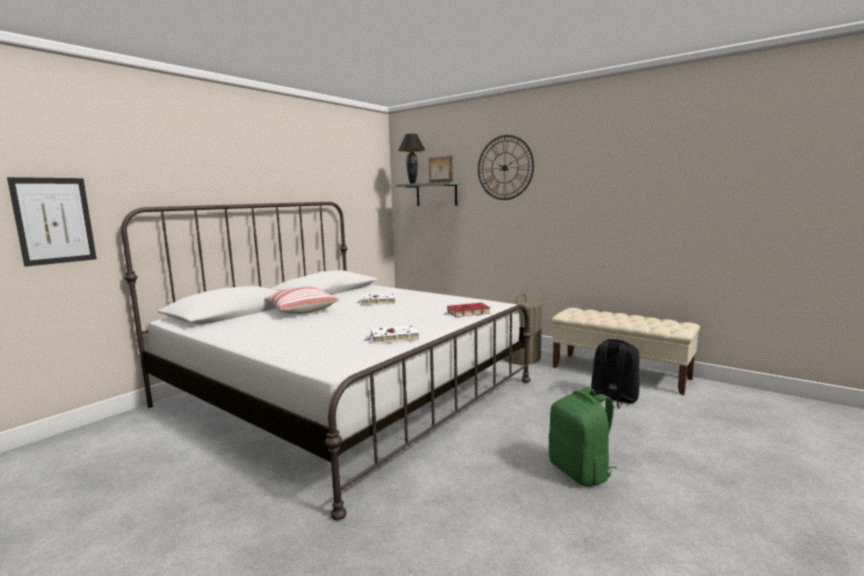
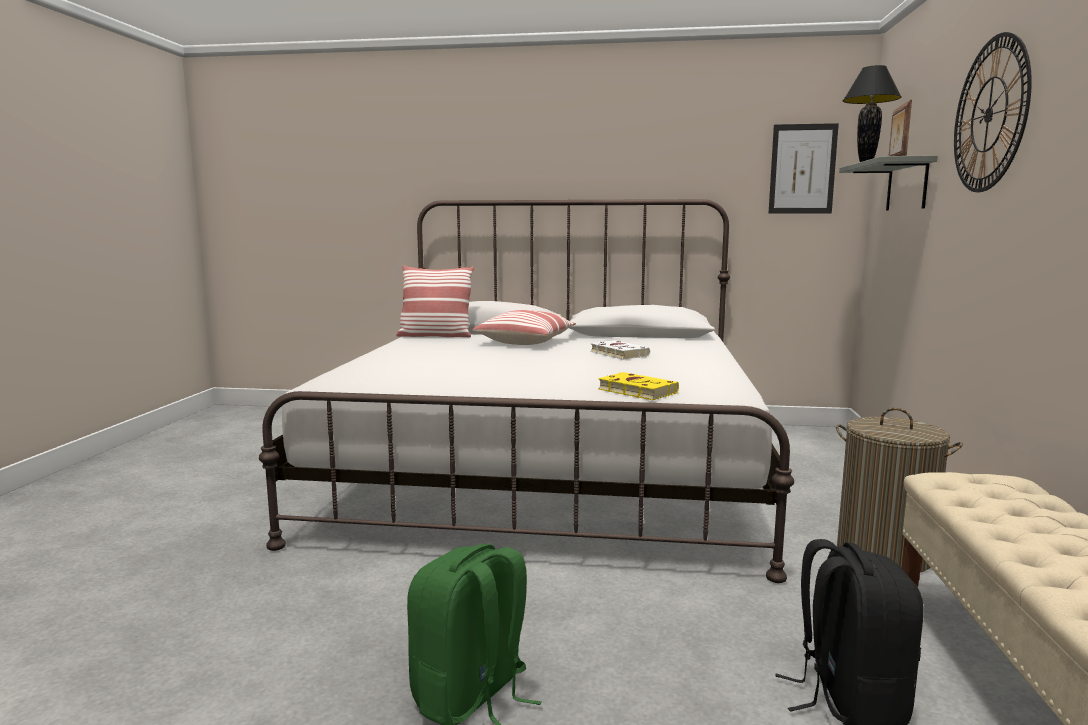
camera: 60 degrees right, 0 degrees up
picture [7,177,97,267] -> picture moved to [769,123,839,214]
white book [364,325,419,344] -> none
red book [444,303,490,317] -> yellow book [598,372,679,400]
none -> pillow [396,265,474,337]

